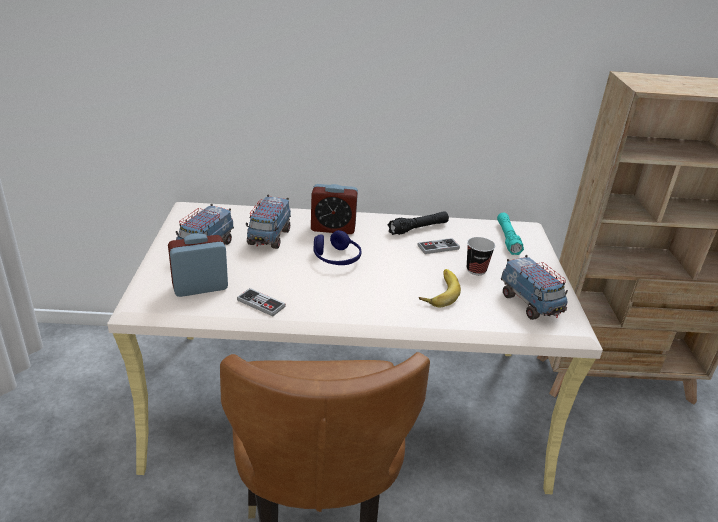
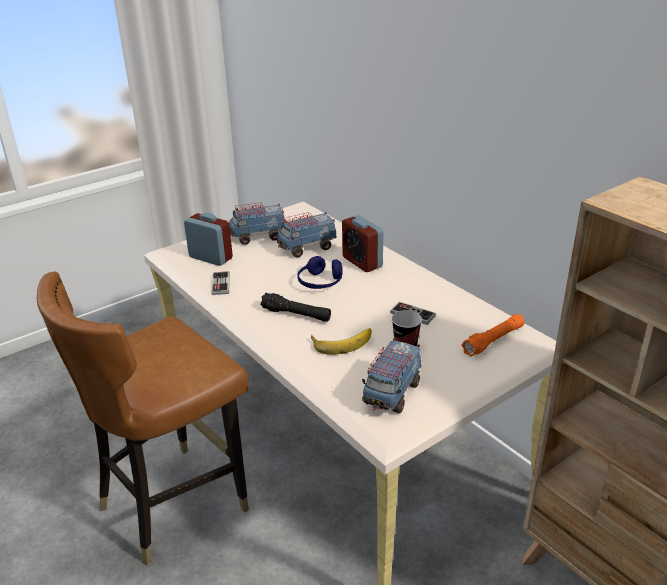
camera: 55 degrees right, 0 degrees up
black flashlight [388,211,449,235] -> black flashlight moved to [260,293,331,322]
turquoise flashlight [497,213,524,255] -> orange flashlight [461,314,525,357]

